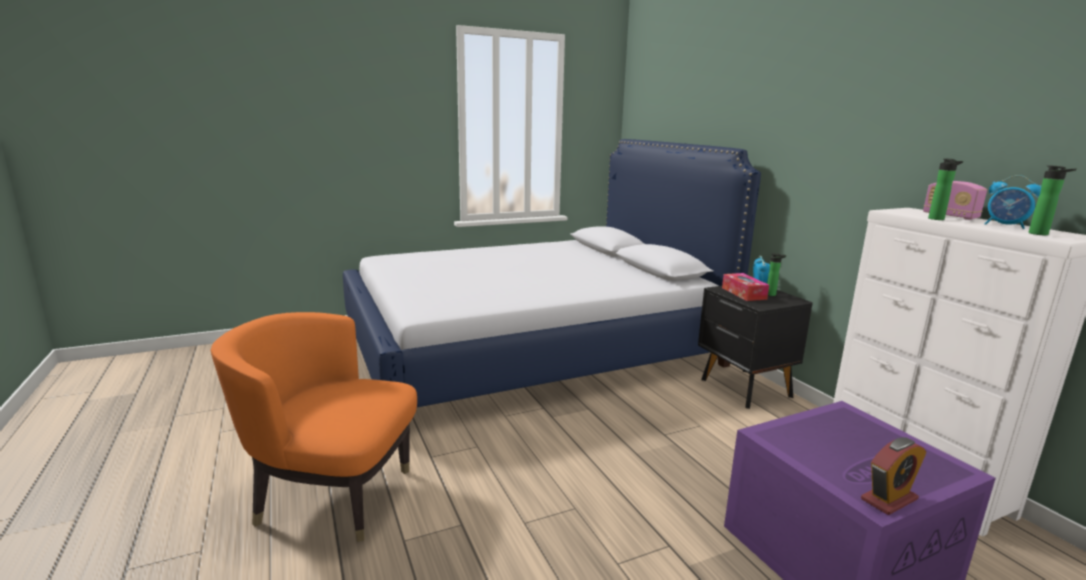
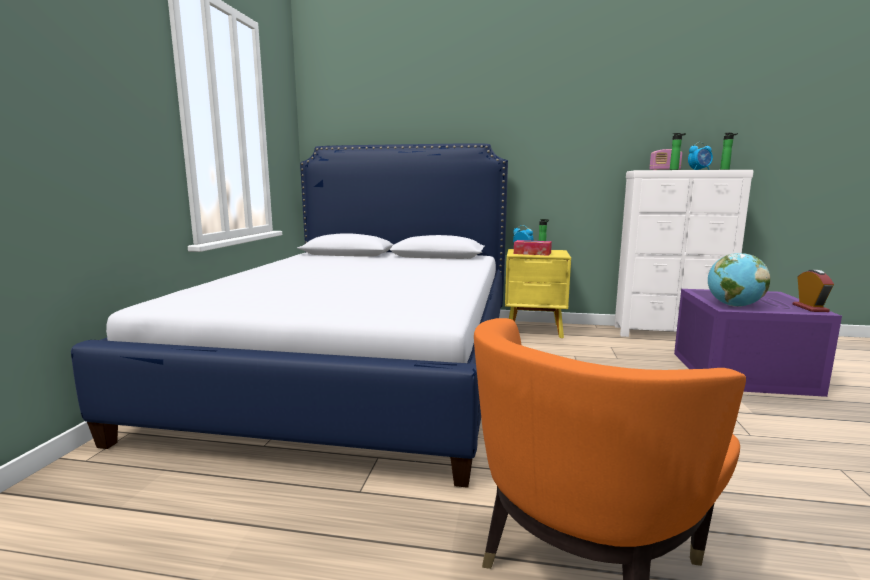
camera: 55 degrees left, 5 degrees down
black nightstand [698,286,813,409] -> yellow nightstand [505,249,571,338]
none -> globe [708,253,771,307]

